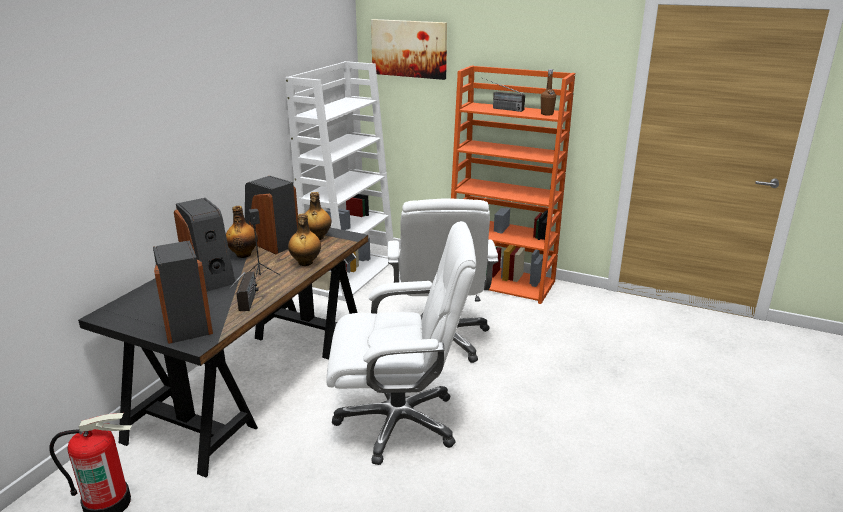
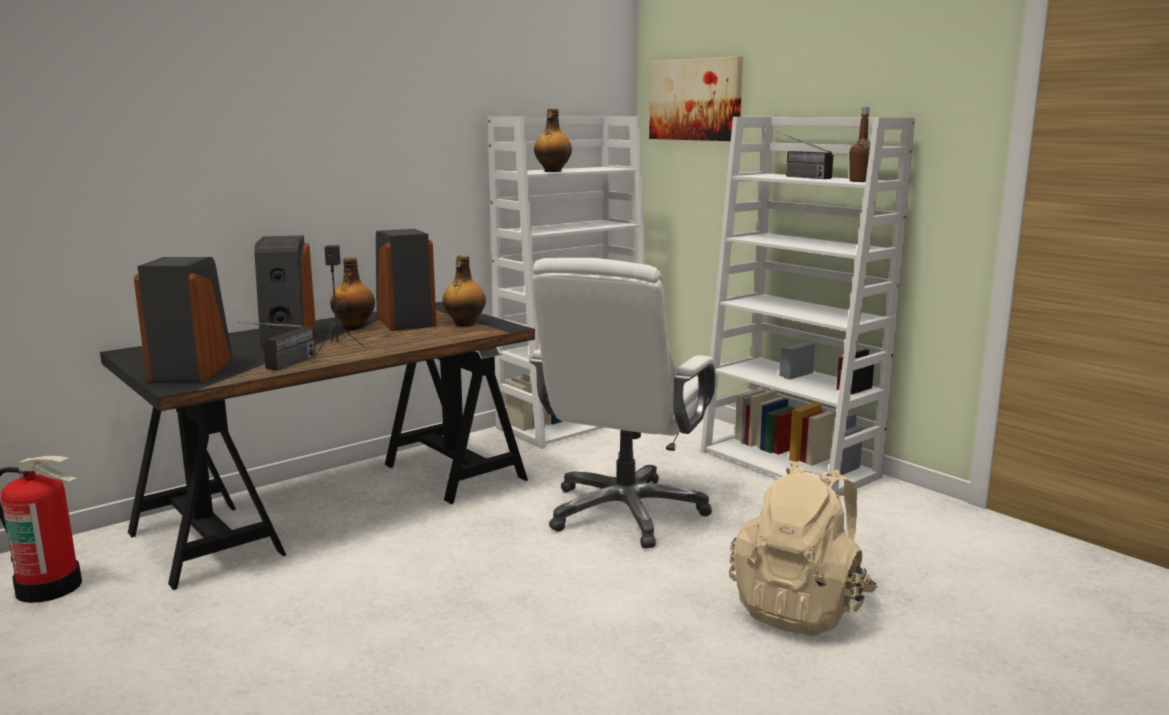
camera: 25 degrees right, 10 degrees down
bottle [288,214,321,266] -> bottle moved to [534,109,572,172]
white office chair [326,221,476,465] -> none
orange bookcase [451,65,575,304] -> white bookcase [701,117,915,496]
none -> beige backpack [729,462,877,636]

